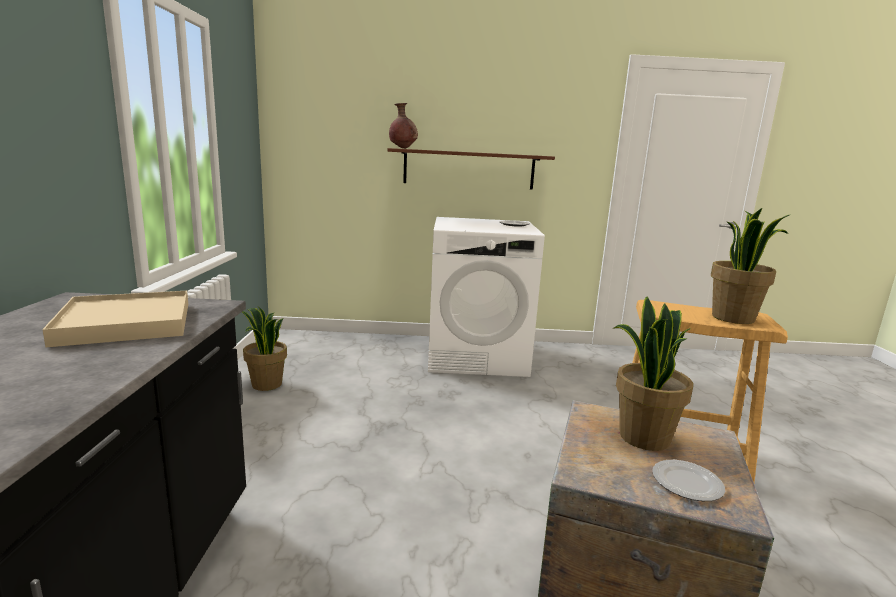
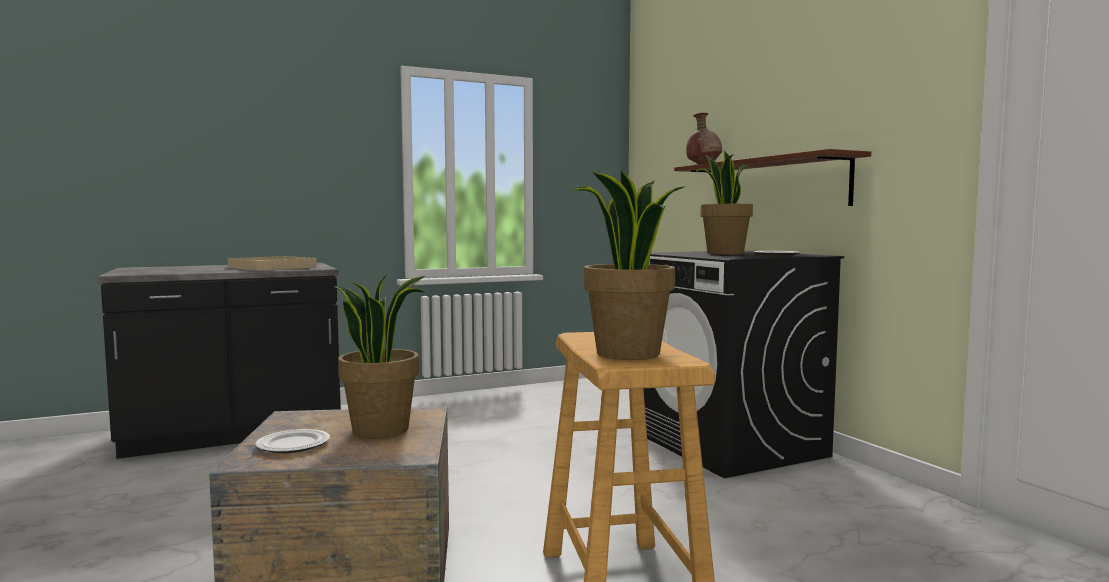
camera: 65 degrees right, 10 degrees down
potted plant [242,307,287,391] -> potted plant moved to [696,151,753,255]
white washing machine [428,217,545,377] -> black washing machine [644,250,844,478]

